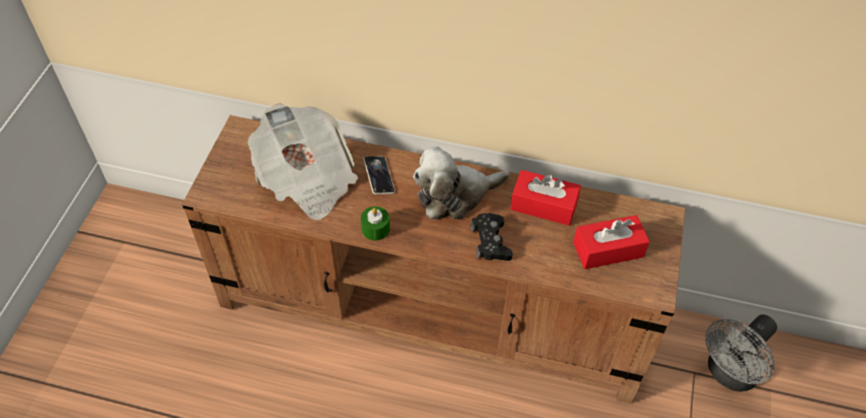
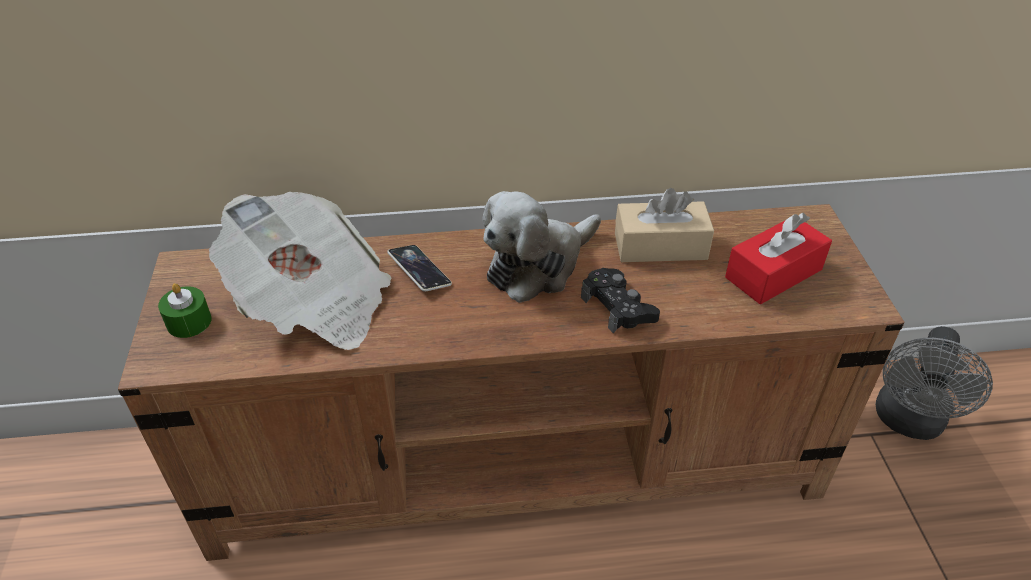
camera: 20 degrees left, 10 degrees down
green candle [361,206,390,241] -> green candle moved to [158,283,212,338]
red tissue box [510,170,581,226] -> beige tissue box [615,188,714,262]

